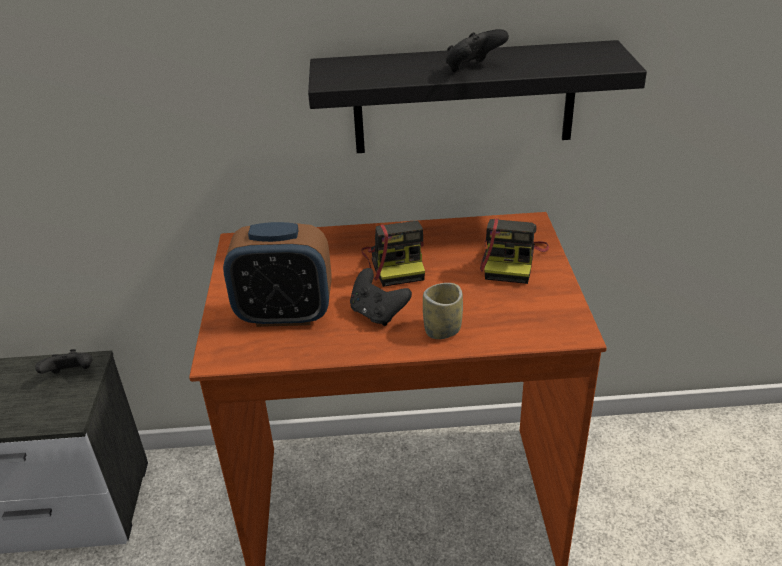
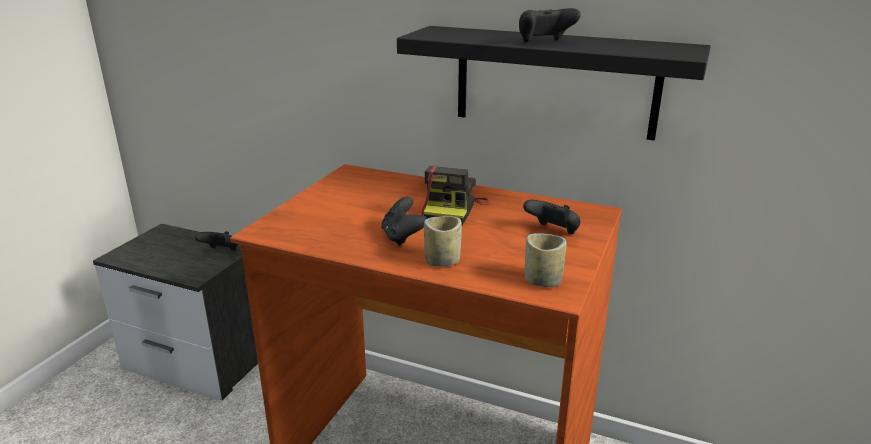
camera: 25 degrees right, 10 degrees down
alarm clock [223,222,332,327] -> none
camera [480,219,549,284] -> black game controller [523,200,580,234]
none -> cup [525,233,567,287]

